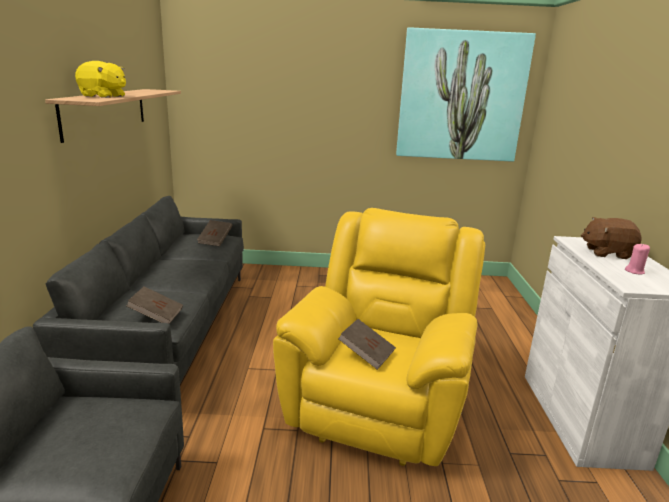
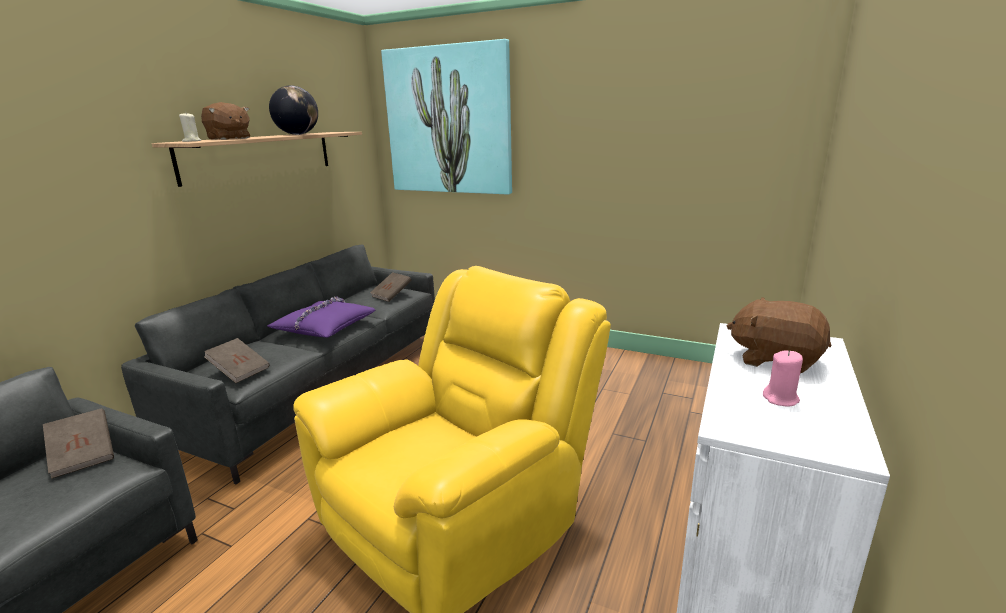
camera: 25 degrees right, 0 degrees up
yellow plush toy [75,61,126,98] -> brown plush toy [201,102,250,140]
brown book [338,319,396,370] -> brown book moved to [43,408,114,479]
picture [396,27,536,162] -> picture moved to [381,39,512,195]
none -> beige candle [179,113,201,142]
none -> purple pillow [267,297,375,338]
none -> globe [269,85,318,135]

